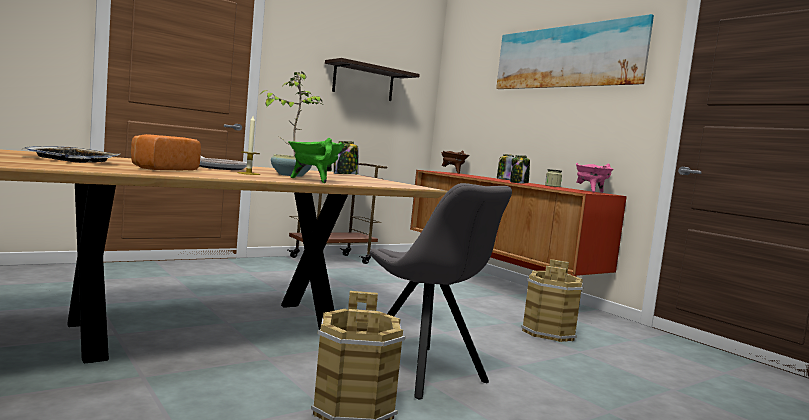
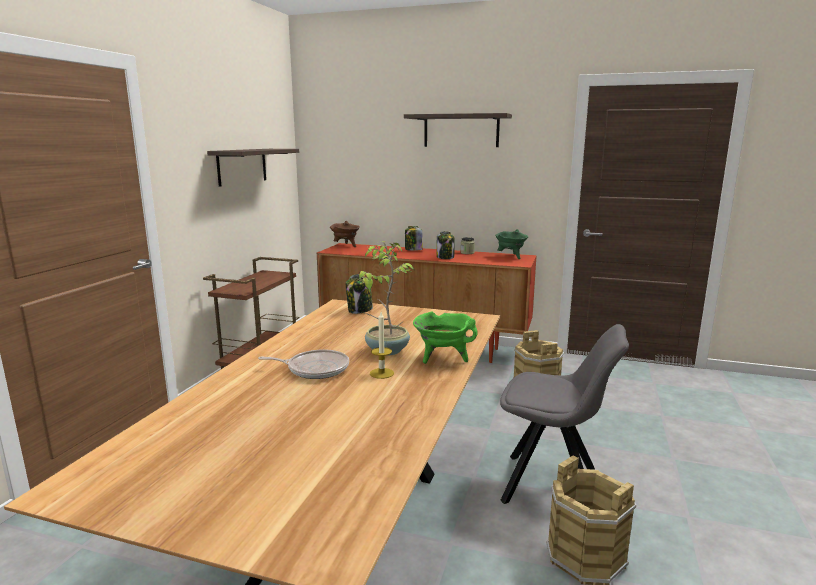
camera: 35 degrees left, 10 degrees up
tray [23,146,120,163] -> none
bread [131,134,201,171] -> none
picture [496,14,654,89] -> shelf [404,113,512,147]
pink cooking pot [576,163,614,193] -> green cooking pot [495,229,528,259]

